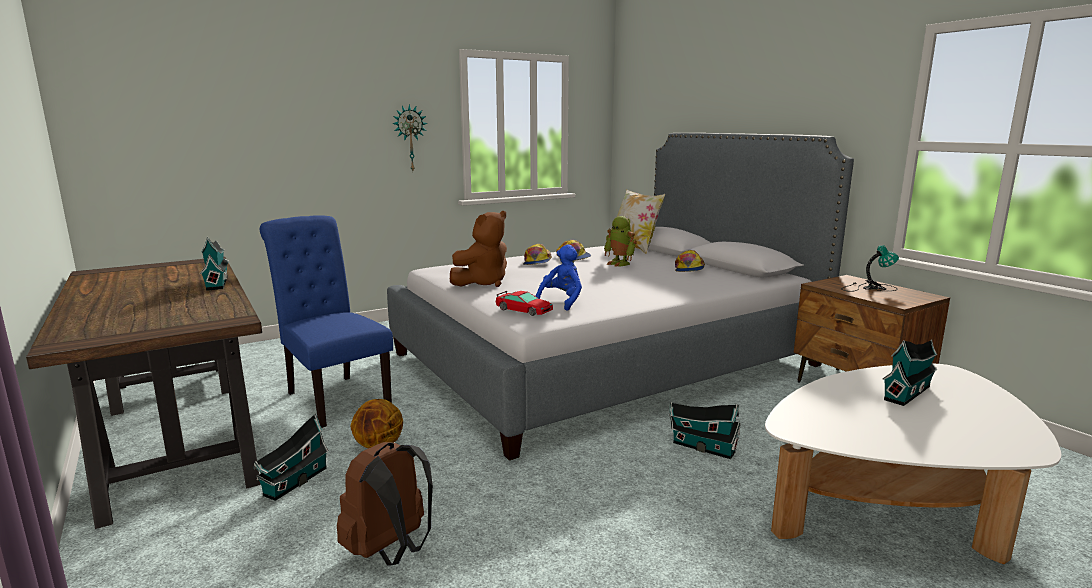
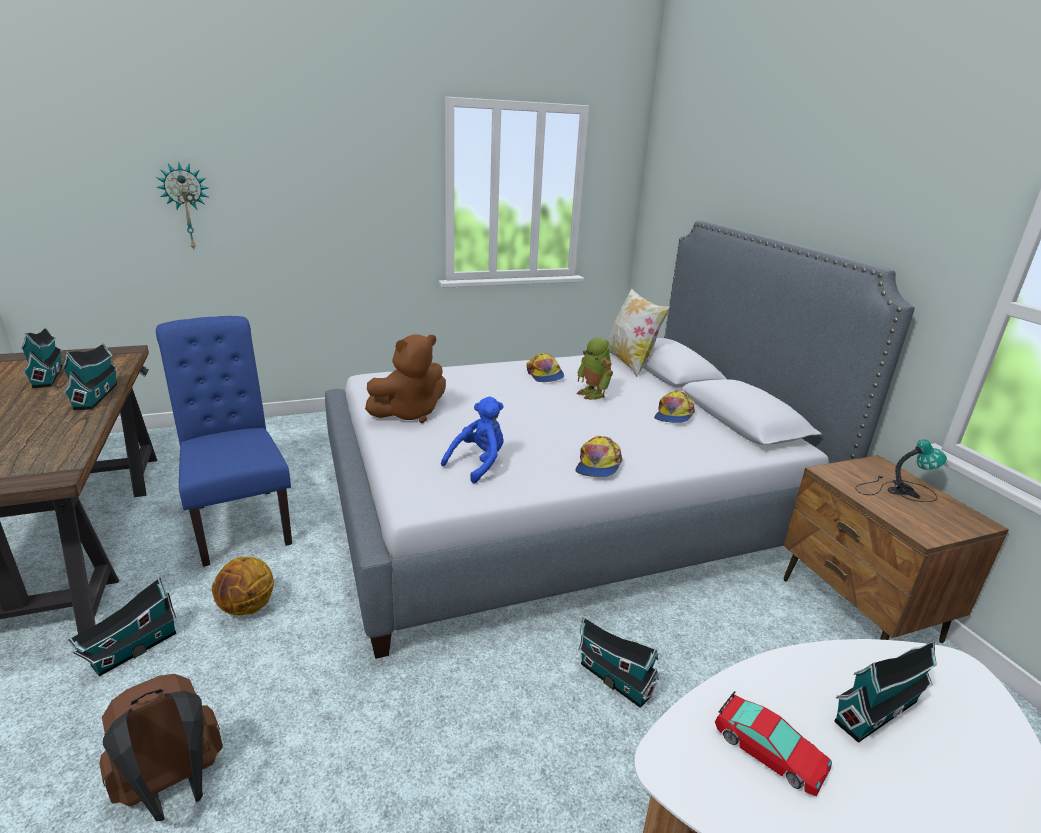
camera: 10 degrees right, 10 degrees up
wall clock [392,104,428,171] -> wall clock moved to [156,162,209,249]
toy car [496,291,553,316] -> toy car moved to [715,691,832,796]
cap [523,244,552,265] -> cap moved to [575,436,622,477]
none -> toy house [21,327,63,388]

